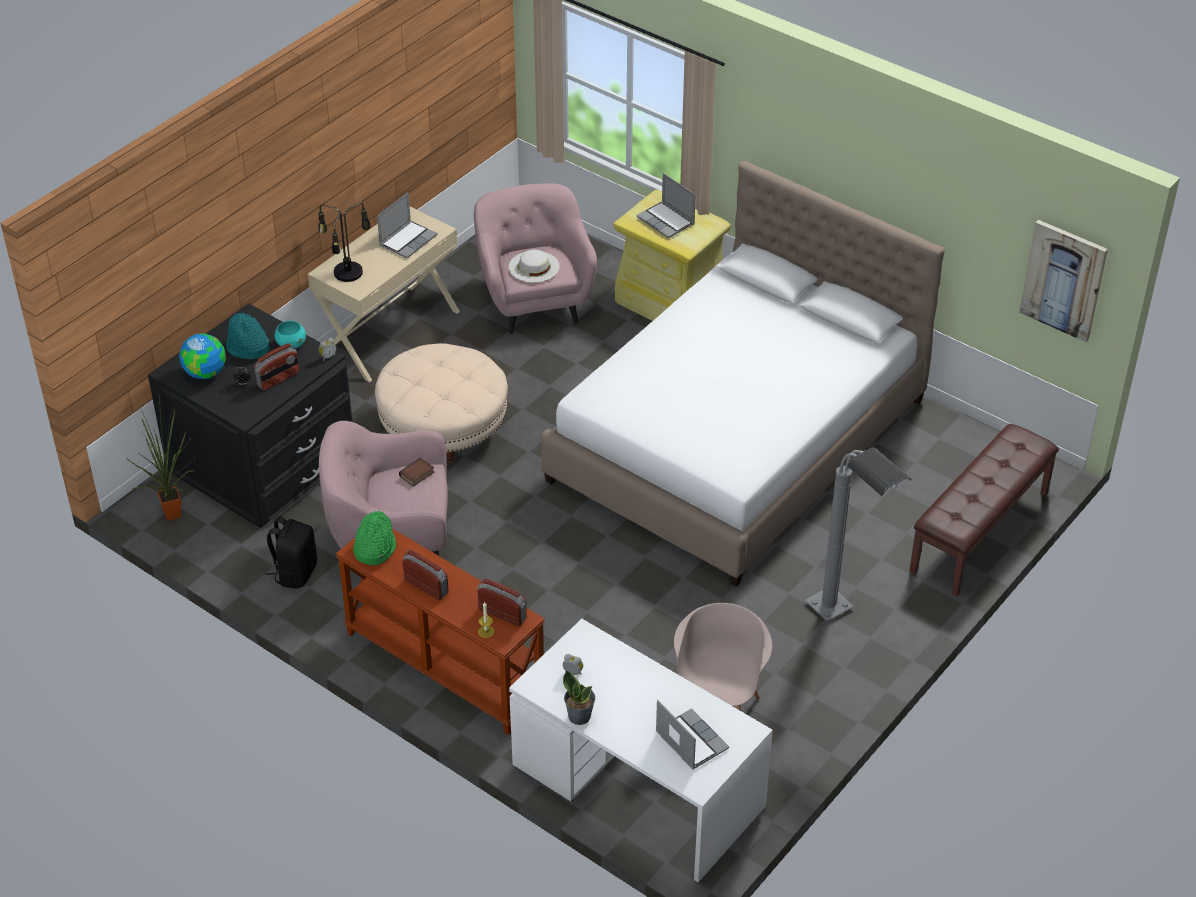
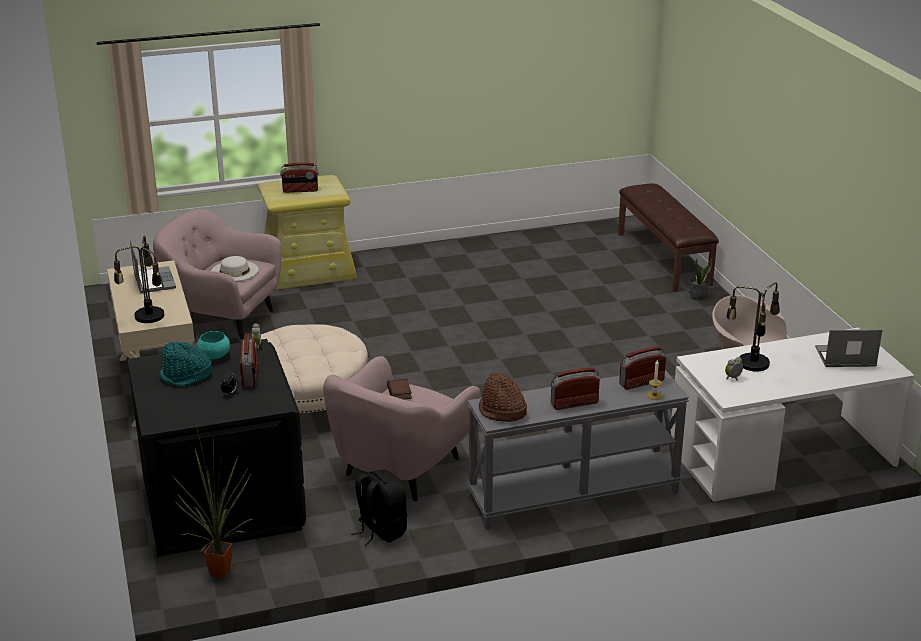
camera: 55 degrees left, 15 degrees down
globe [179,333,226,379] -> none
brown console table [336,529,545,735] -> grey console table [467,370,689,530]
green hat [353,510,396,565] -> brown hat [479,372,527,422]
white bed [541,161,945,587] -> none
potted plant [563,670,595,725] -> potted plant moved to [689,259,712,301]
laptop [637,173,696,238] -> radio [280,163,319,193]
grey floor lamp [805,448,912,621] -> none
picture [1019,220,1108,342] -> none
none -> table lamp [727,282,780,372]

